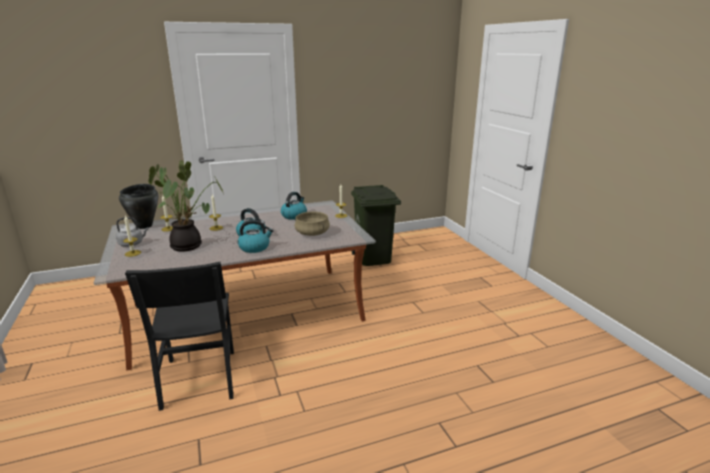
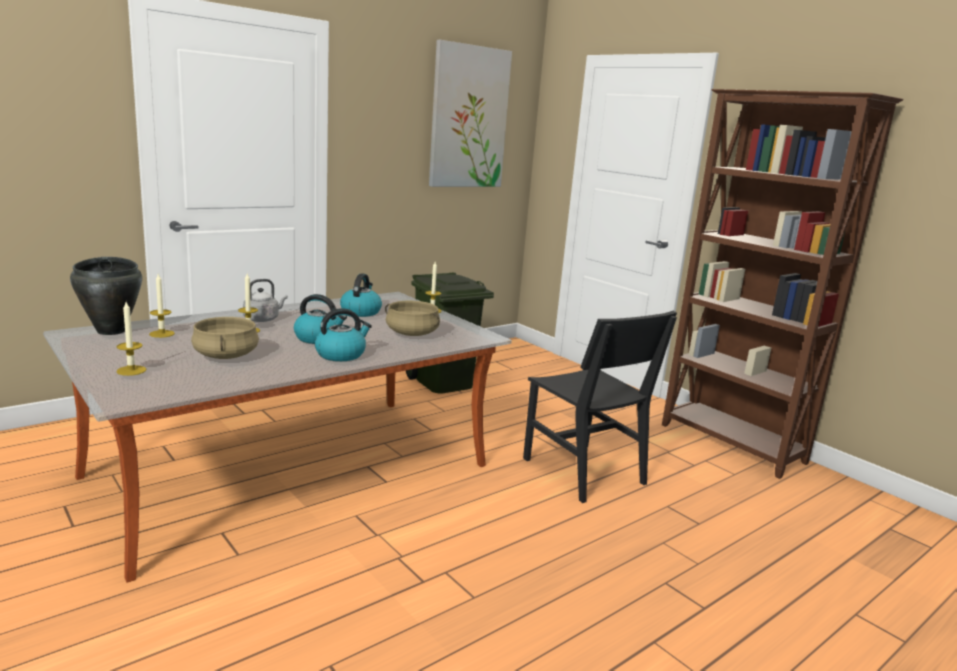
camera: 20 degrees left, 5 degrees down
grey kettle [116,217,148,247] -> grey kettle moved to [243,279,288,322]
black chair [125,261,234,411] -> black chair moved to [523,311,677,503]
potted plant [148,160,223,252] -> beige cooking pot [191,317,259,359]
none -> picture [429,40,512,187]
none -> brown bookcase [662,89,904,479]

